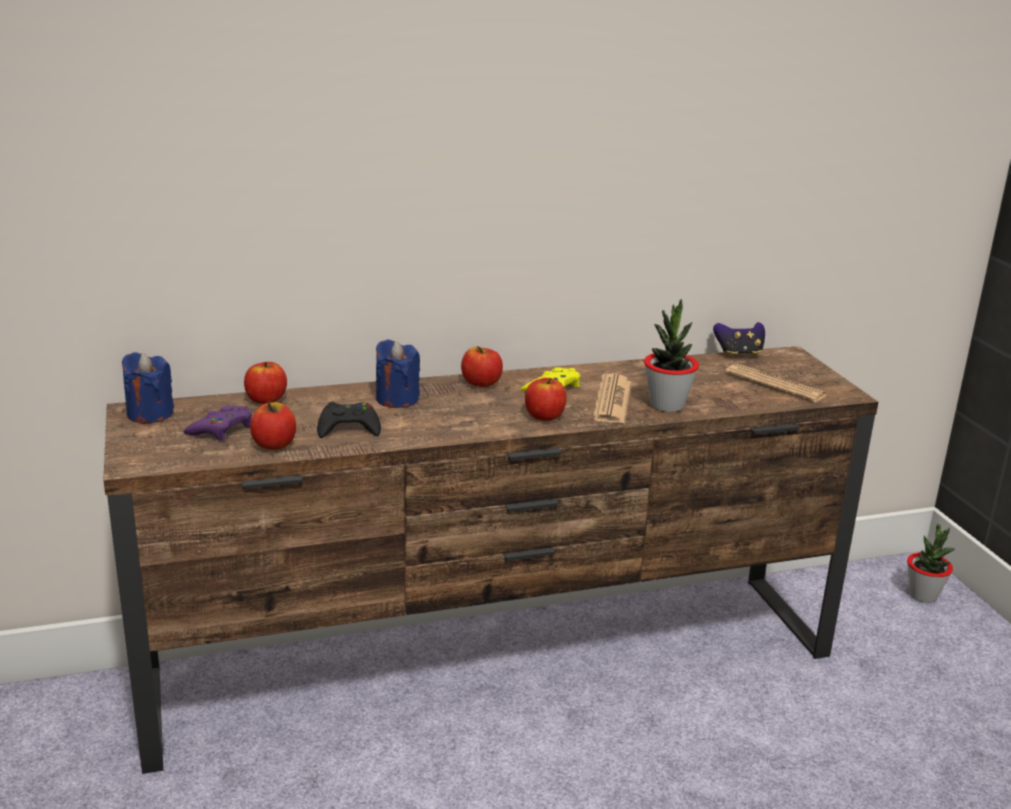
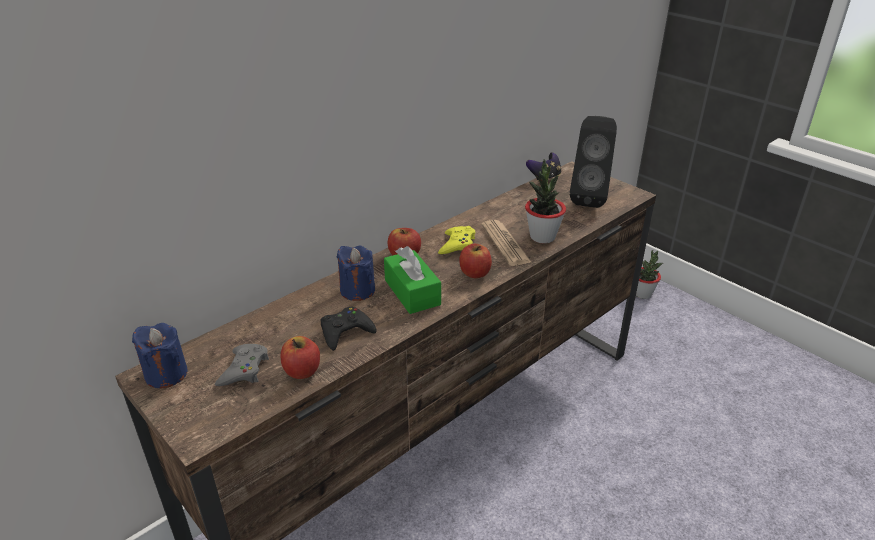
camera: 25 degrees left, 10 degrees up
purple game controller [184,406,252,441] -> grey game controller [215,344,269,386]
apple [244,362,287,404] -> none
newspaper [725,363,827,402] -> black speaker [570,116,617,208]
none -> green tissue box [384,246,441,314]

